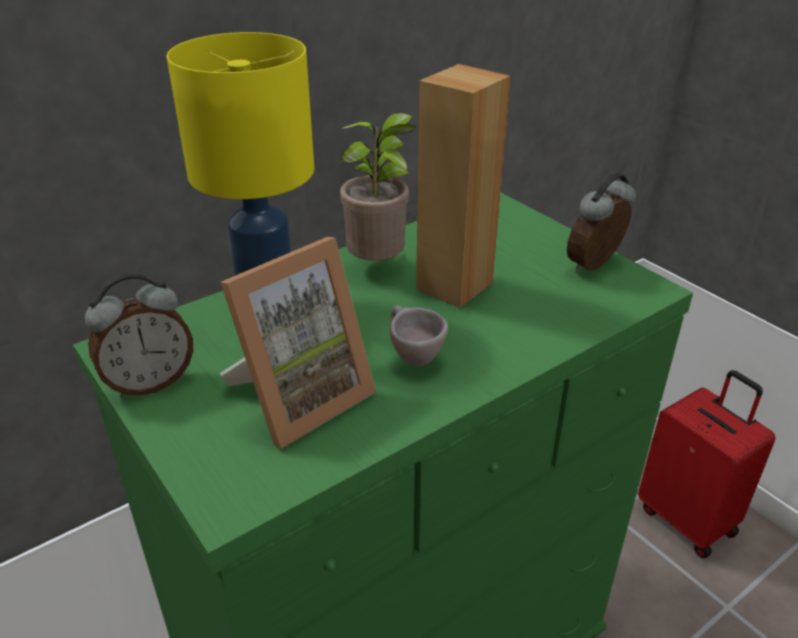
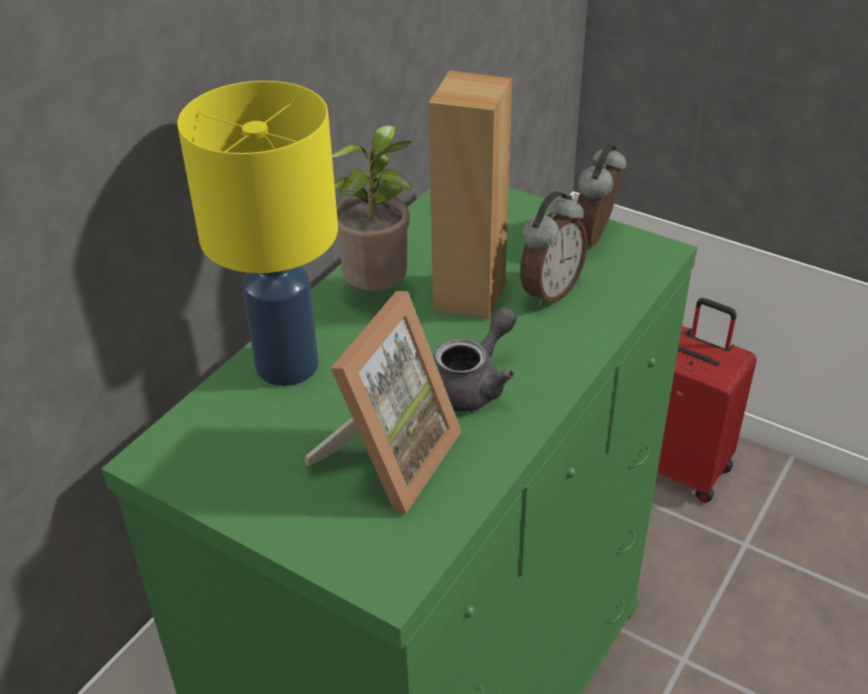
camera: 20 degrees left, 5 degrees up
alarm clock [85,273,193,398] -> alarm clock moved to [520,191,588,307]
beige cup [390,305,448,366] -> grey teapot [433,307,517,412]

